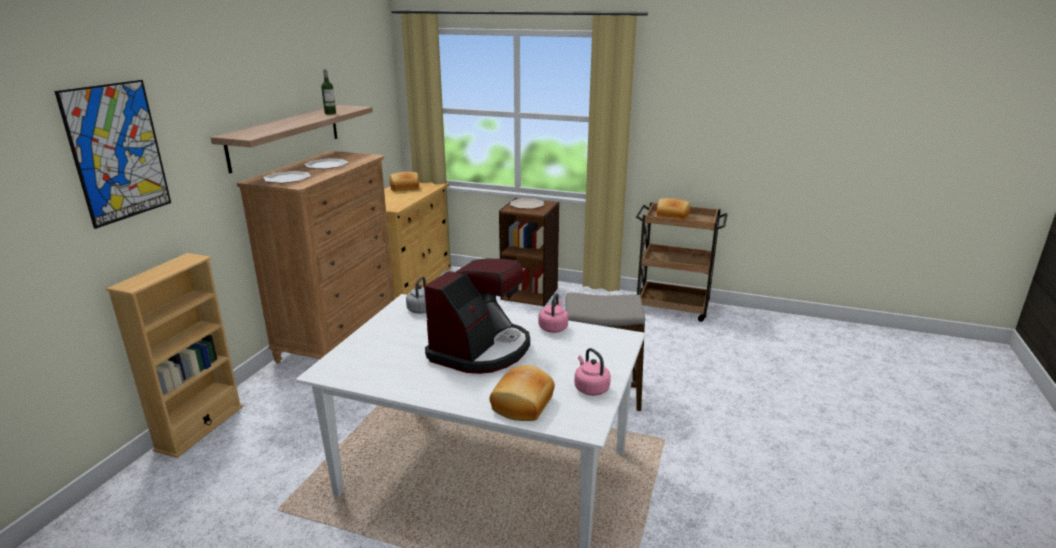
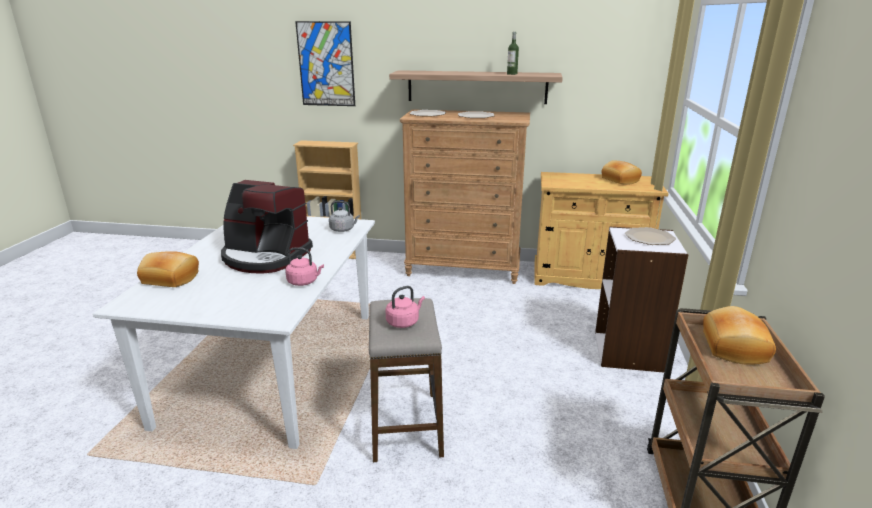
camera: 80 degrees right, 0 degrees up
brown bookcase [499,198,559,306] -> white bookcase [595,227,688,373]
pink kettle [574,348,611,396] -> pink kettle moved to [385,286,425,328]

